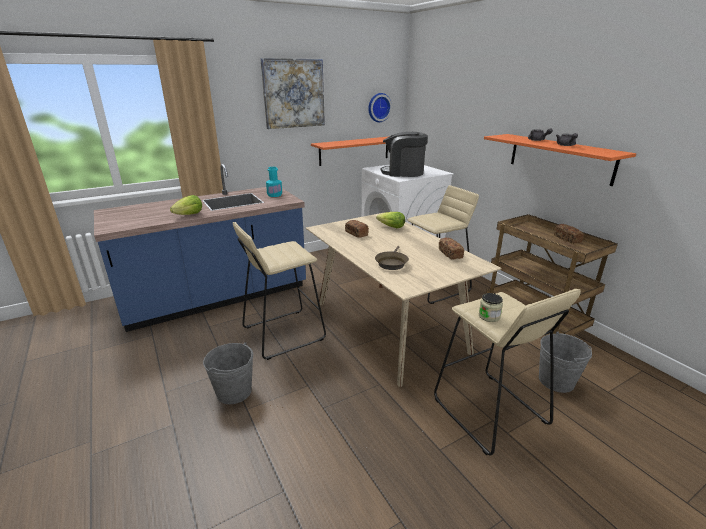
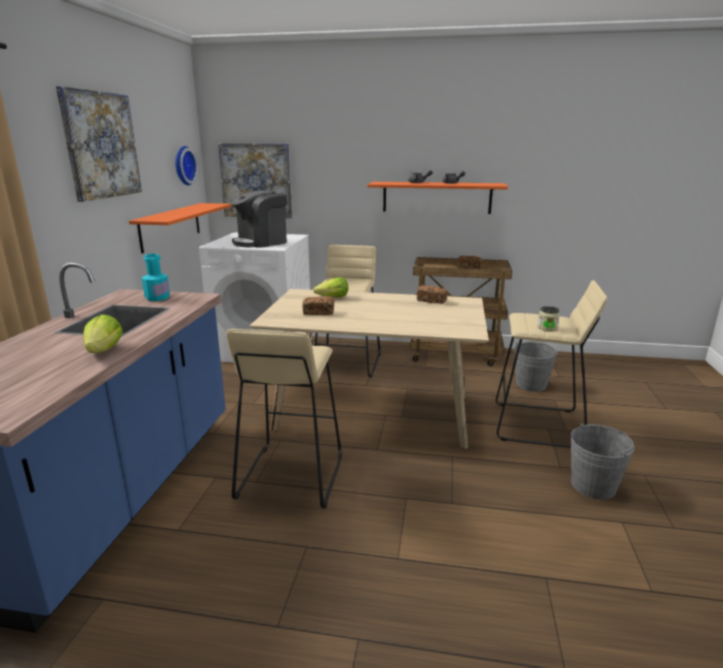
camera: 50 degrees left, 5 degrees down
grey bucket [203,342,253,404] -> grey bucket moved to [571,423,635,500]
brown frying pan [375,246,409,270] -> none
none -> picture [218,143,292,218]

